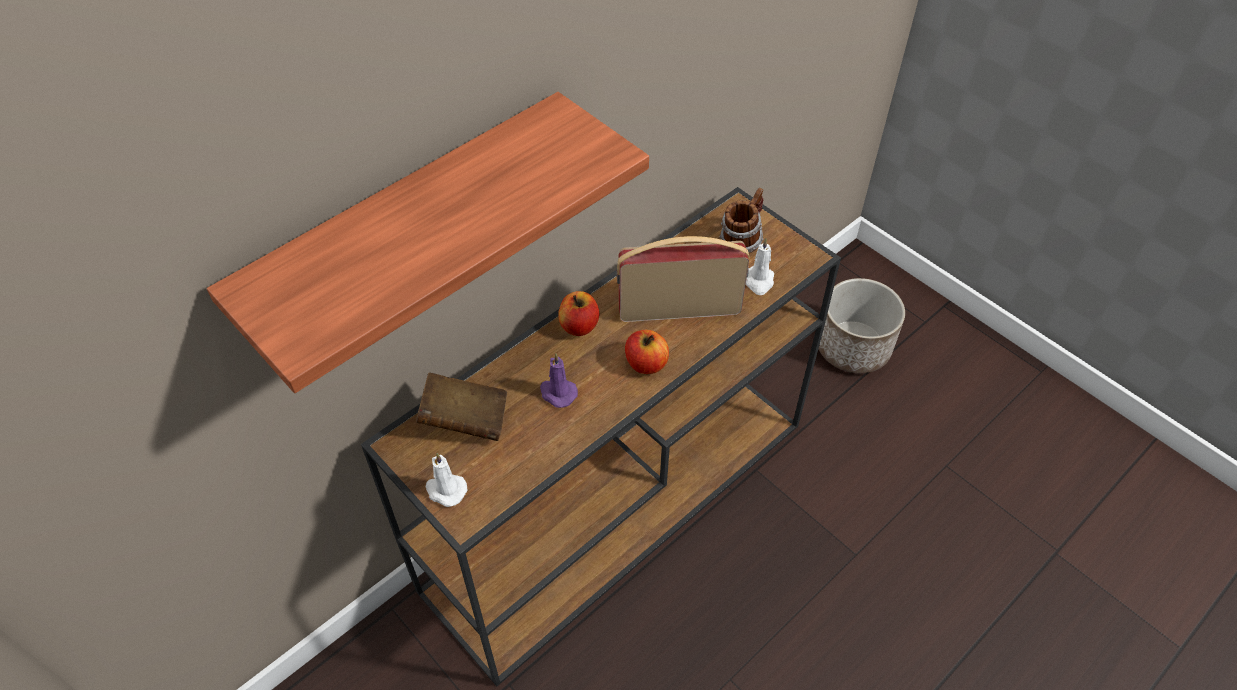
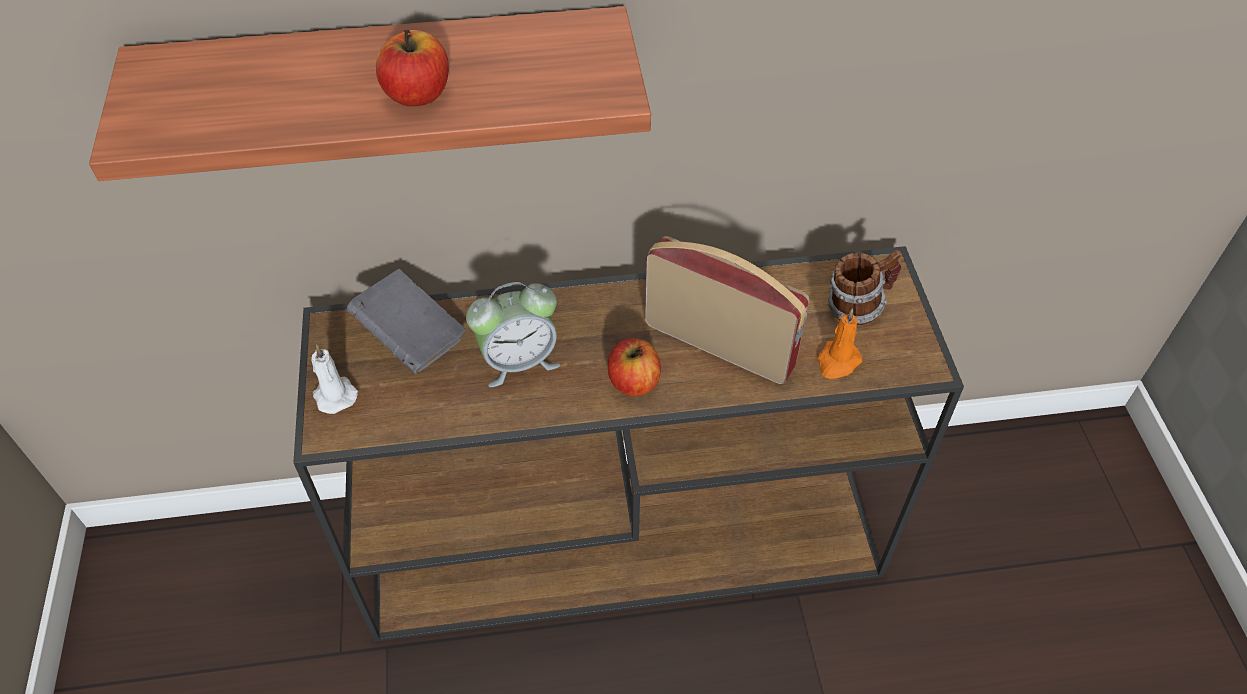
camera: 35 degrees right, 0 degrees up
brown book [416,372,507,441] -> grey book [347,269,466,374]
purple candle [540,353,578,408] -> alarm clock [466,282,560,387]
apple [558,291,599,336] -> apple moved to [376,30,449,106]
white candle [746,238,774,295] -> orange candle [818,308,862,379]
planter [819,278,905,373] -> none

